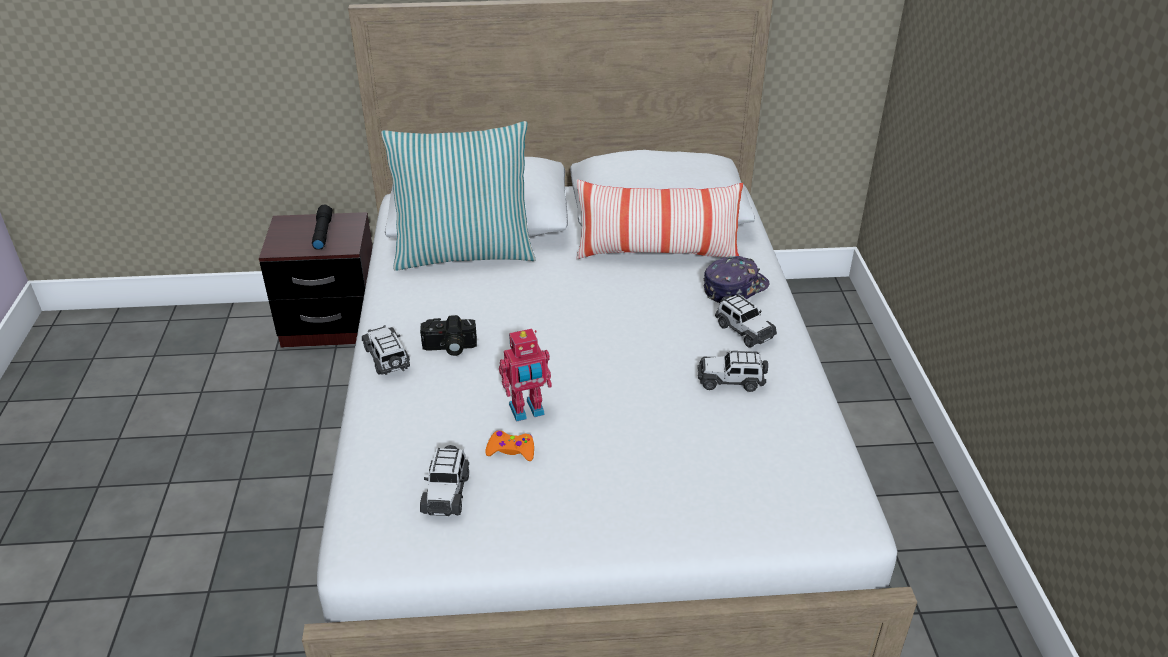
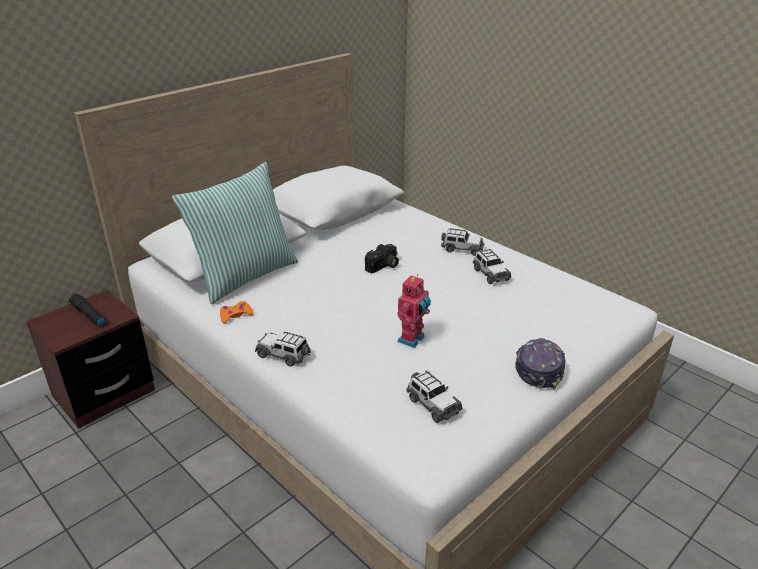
camera: 40 degrees left, 5 degrees down
camera [420,315,477,356] -> camera moved to [365,244,399,273]
orange game controller [485,430,534,461] -> orange game controller moved to [220,301,254,324]
pillow [576,179,743,259] -> none
toy car [697,351,768,392] -> toy car turned 75 degrees counterclockwise [473,249,511,284]
cap [703,256,770,303] -> cap moved to [515,338,566,389]

